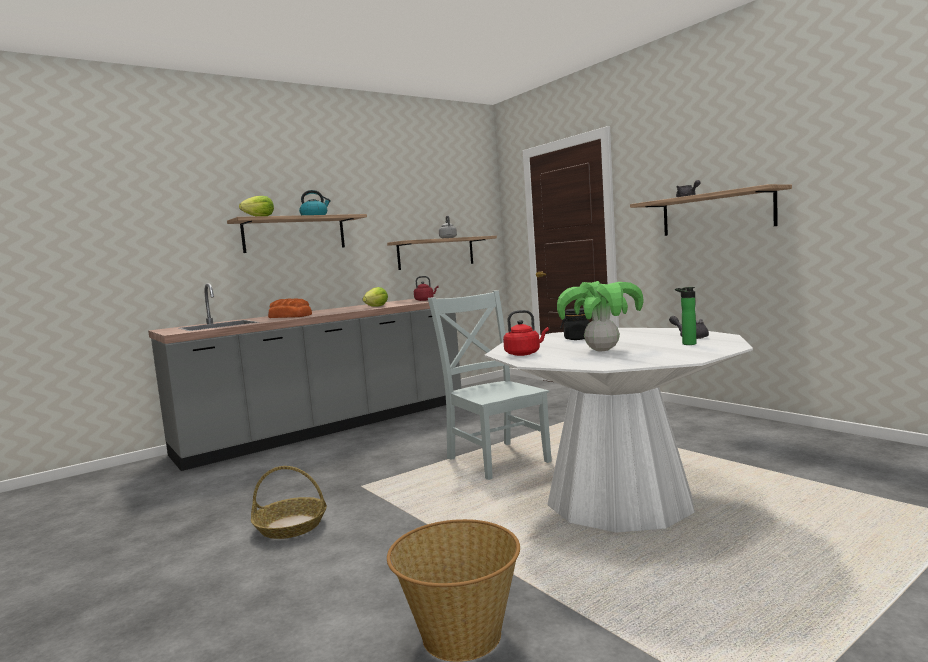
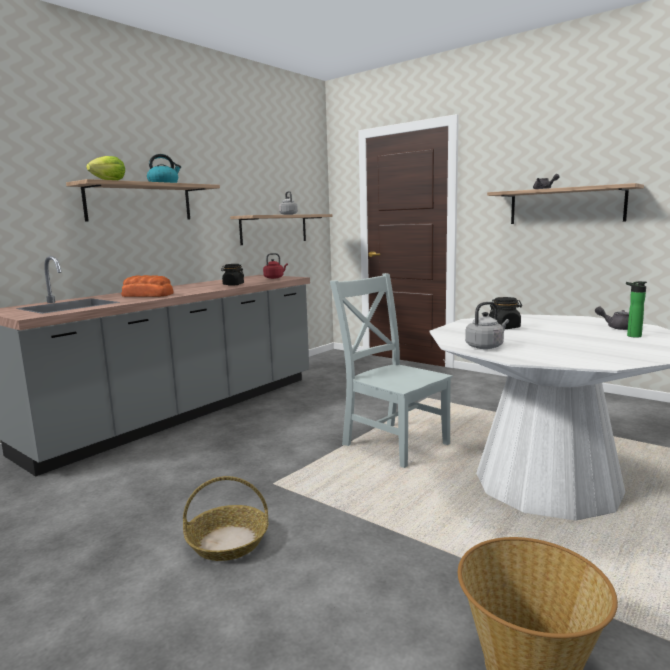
camera: 15 degrees left, 5 degrees up
lettuce [363,287,388,307] -> black jar [221,264,244,286]
red kettle [503,310,549,356] -> grey kettle [465,302,509,349]
potted plant [557,281,644,351] -> none

